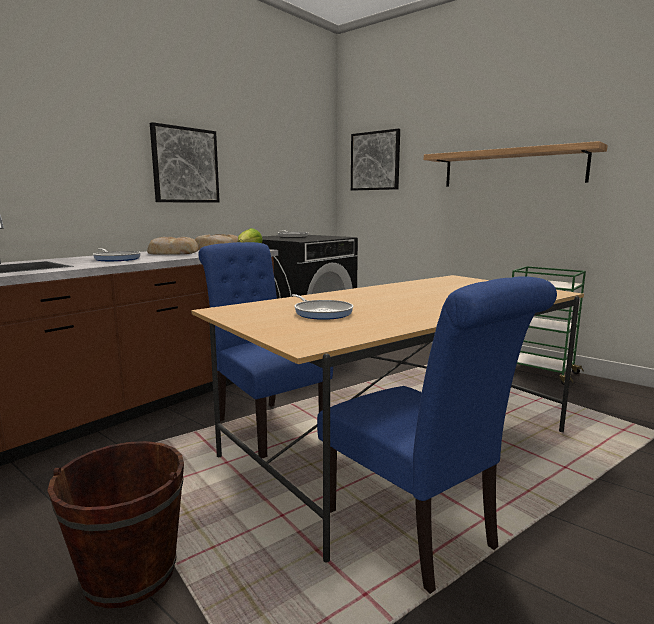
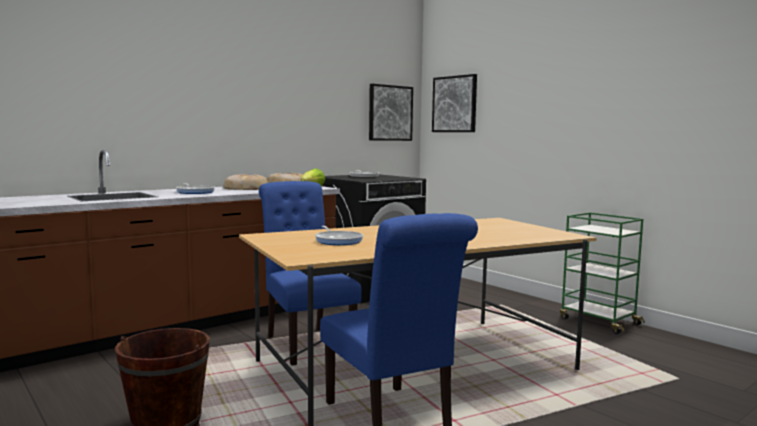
camera: 10 degrees right, 5 degrees down
picture [150,122,220,203] -> picture moved to [369,84,413,141]
shelf [424,141,608,186] -> none

